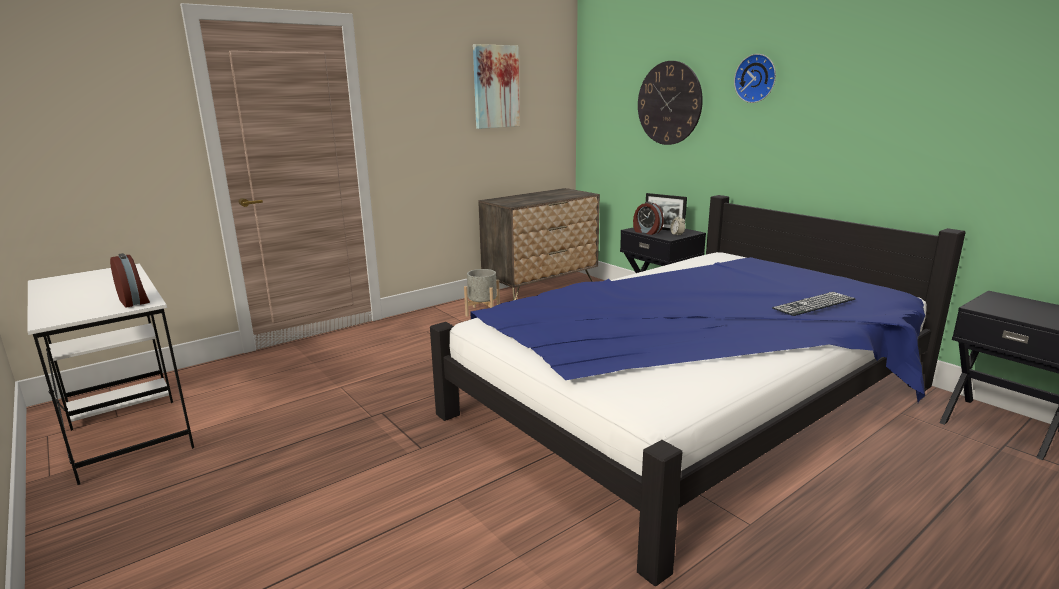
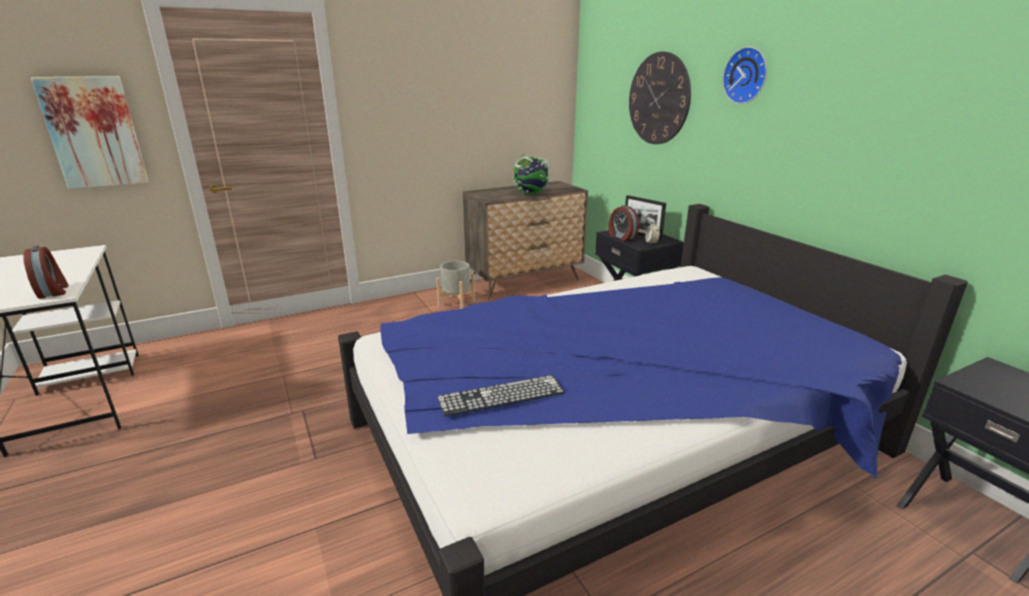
camera: 10 degrees right, 5 degrees up
picture [473,44,520,129] -> picture moved to [31,76,149,189]
keyboard [772,292,855,316] -> keyboard moved to [437,375,565,416]
none -> globe [513,153,551,194]

